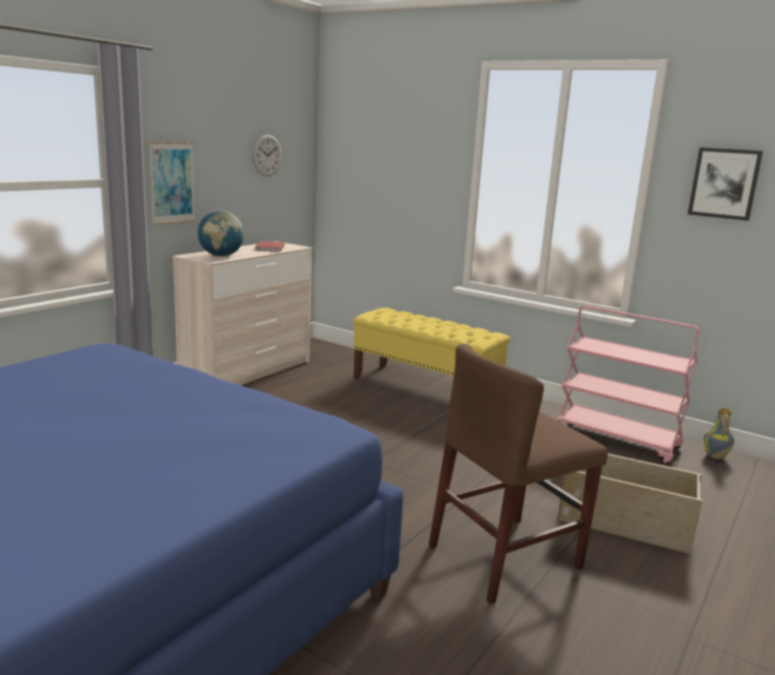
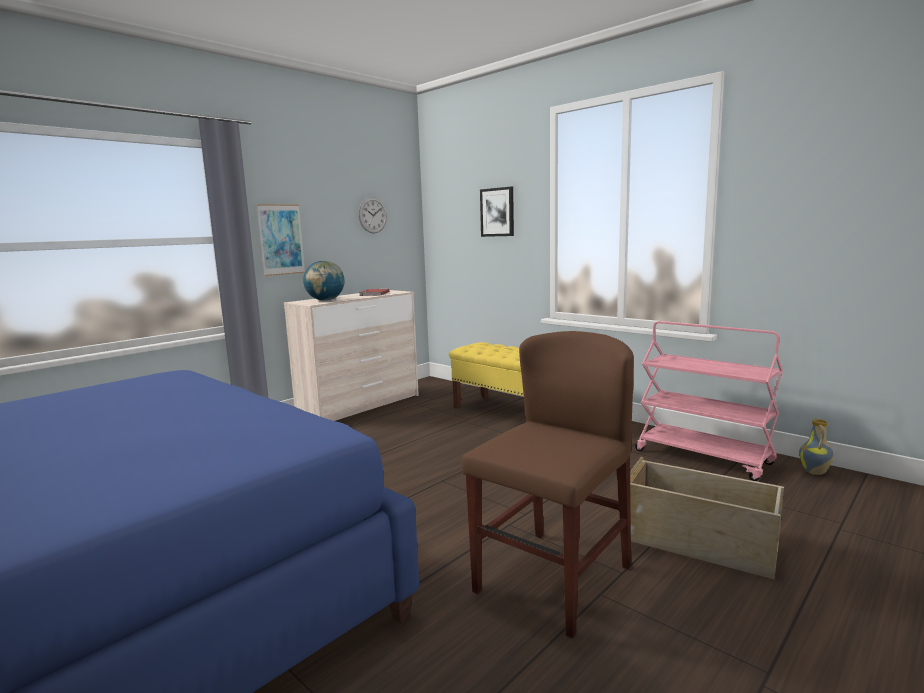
camera: 10 degrees right, 5 degrees down
brown chair [429,344,608,604] -> brown chair turned 150 degrees clockwise [461,331,634,639]
picture [688,147,763,221] -> picture moved to [480,187,514,237]

